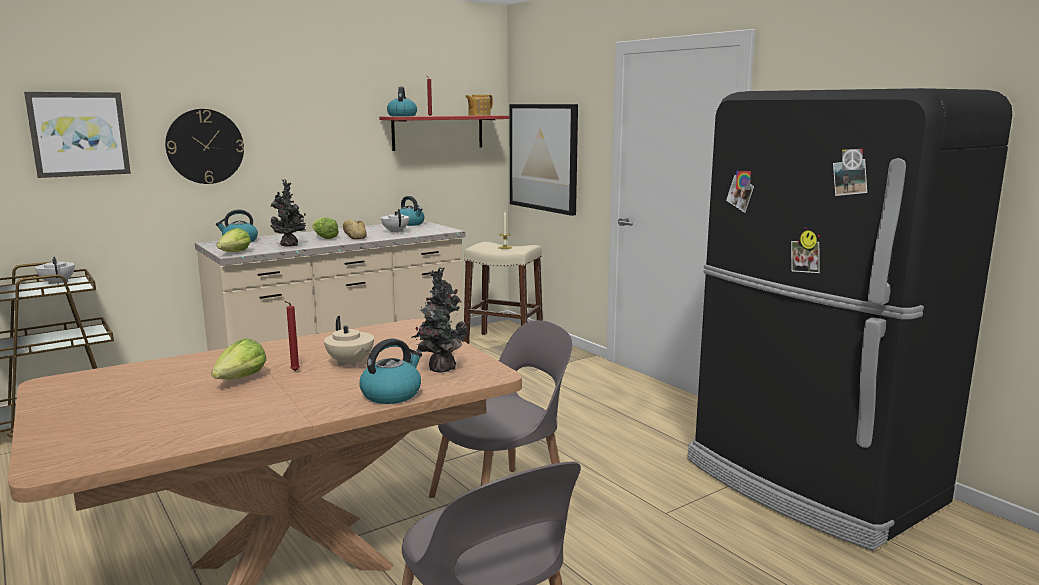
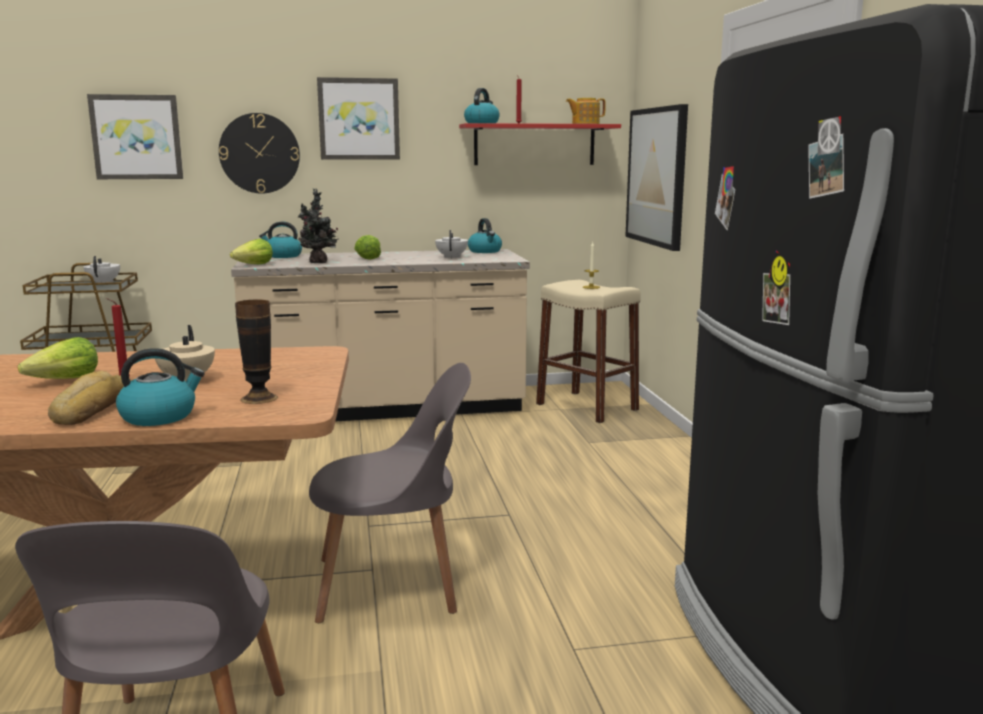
camera: 25 degrees right, 0 degrees up
bread [343,220,367,239] -> bread moved to [48,371,131,425]
potted plant [411,267,467,372] -> vase [235,299,278,404]
none -> picture [317,77,400,160]

